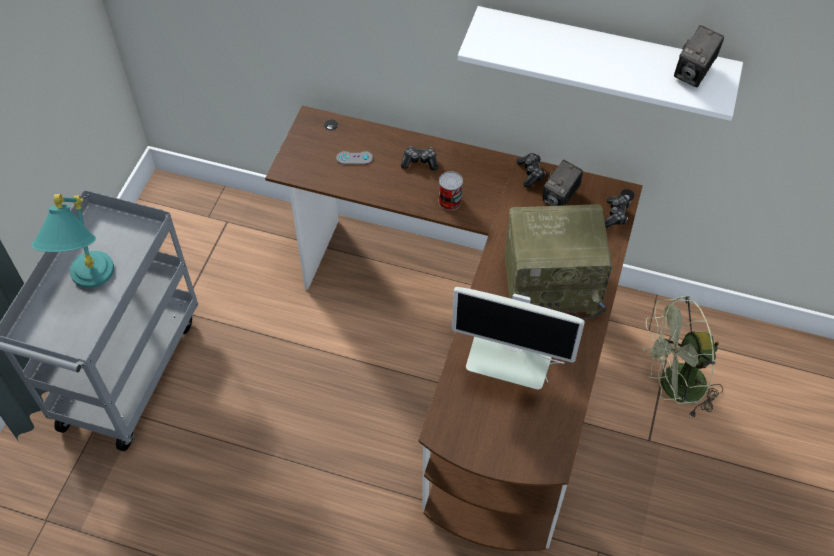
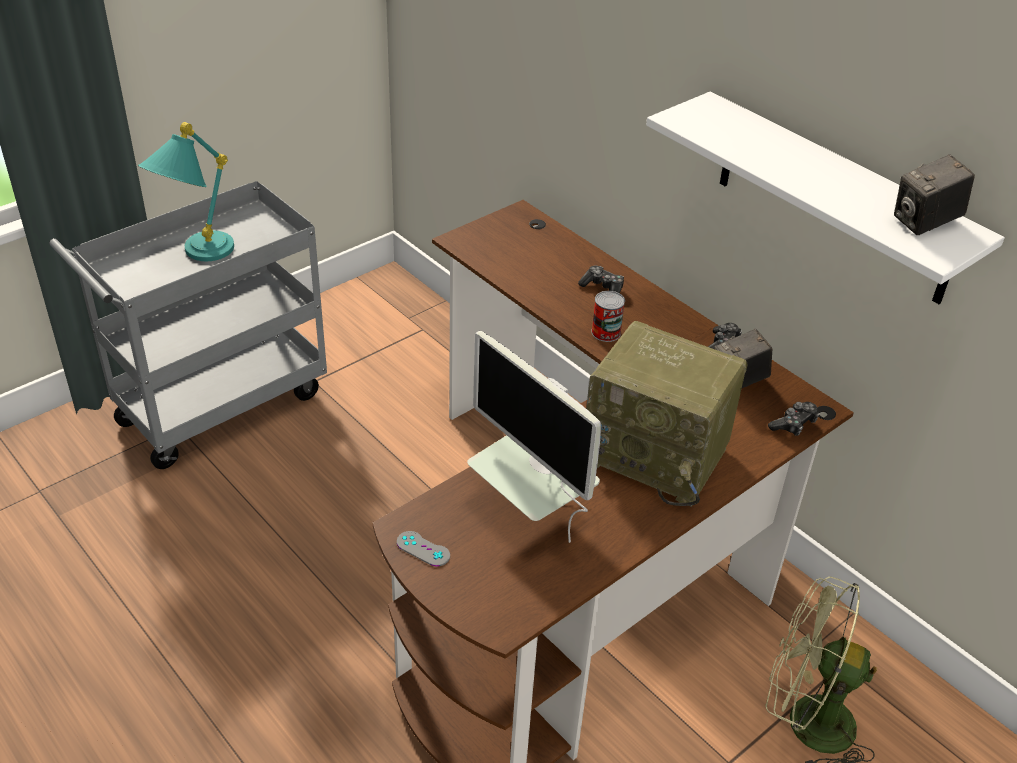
camera: 30 degrees right, 15 degrees down
grey game controller [336,151,373,164] -> grey game controller moved to [397,531,450,566]

